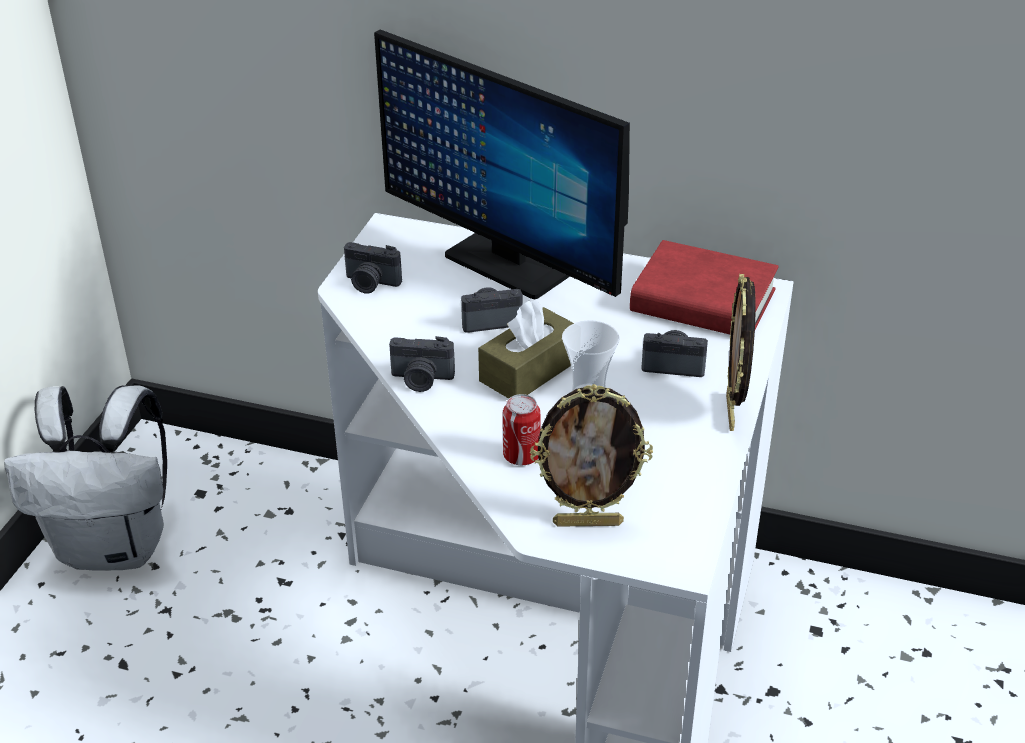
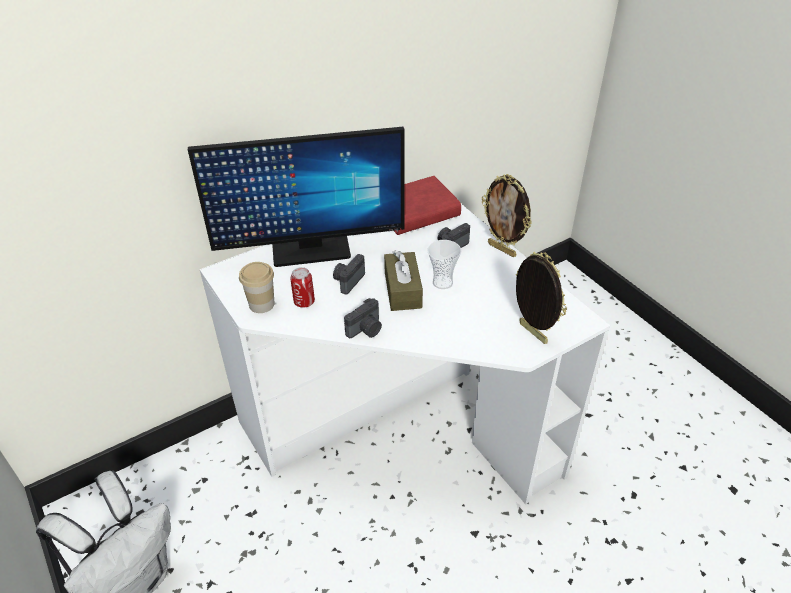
camera: 50 degrees left, 5 degrees up
camera [344,242,402,294] -> cup [239,262,275,313]
can [503,394,540,465] -> can moved to [290,267,315,308]
picture frame [530,384,653,527] -> picture frame turned 75 degrees counterclockwise [516,252,567,344]

